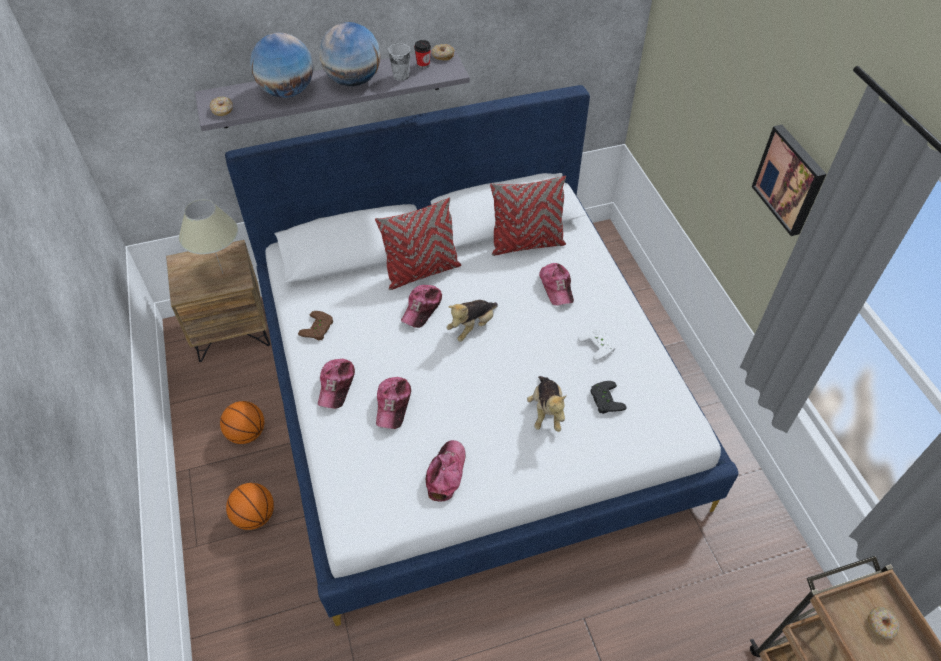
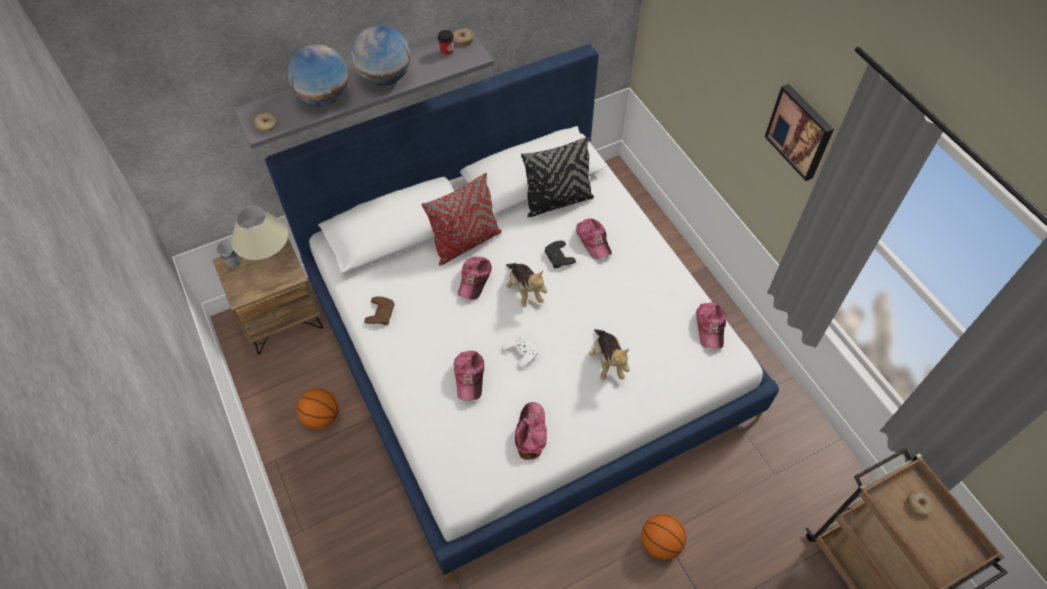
camera: 10 degrees left, 5 degrees up
basketball [226,483,274,530] -> basketball moved to [641,514,686,560]
cap [318,359,355,409] -> cap moved to [696,302,726,349]
cup [388,43,410,81] -> cup moved to [216,240,240,268]
plush toy [447,300,498,342] -> plush toy turned 60 degrees counterclockwise [506,263,547,307]
red pillow [490,176,566,256] -> black pillow [521,136,594,218]
white game controller [578,328,616,361] -> white game controller moved to [502,334,538,369]
black game controller [590,381,627,414] -> black game controller moved to [545,240,576,268]

